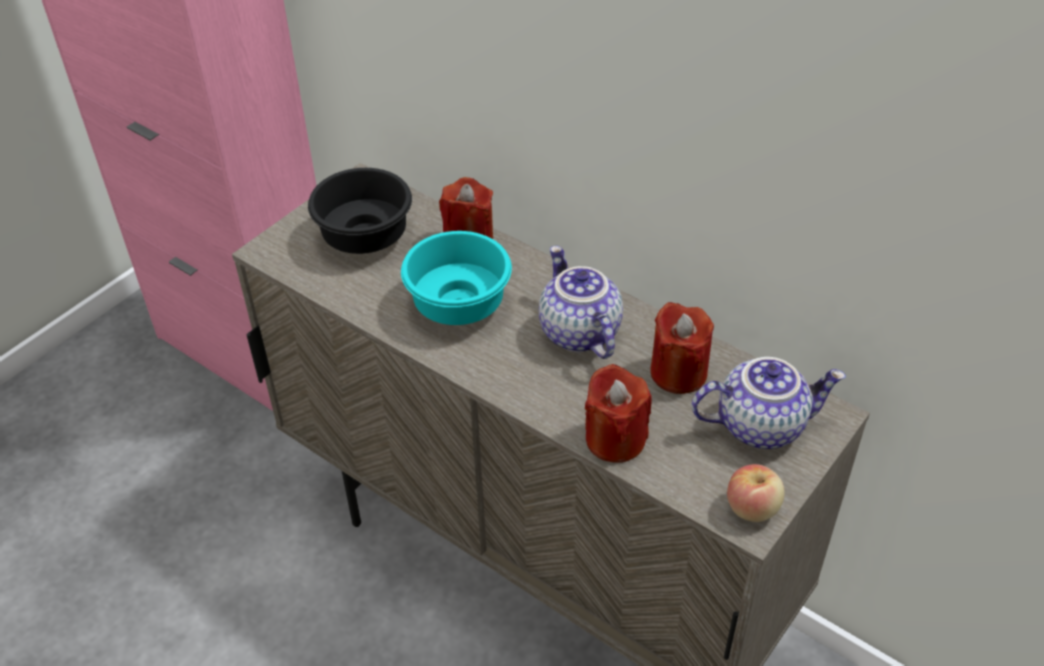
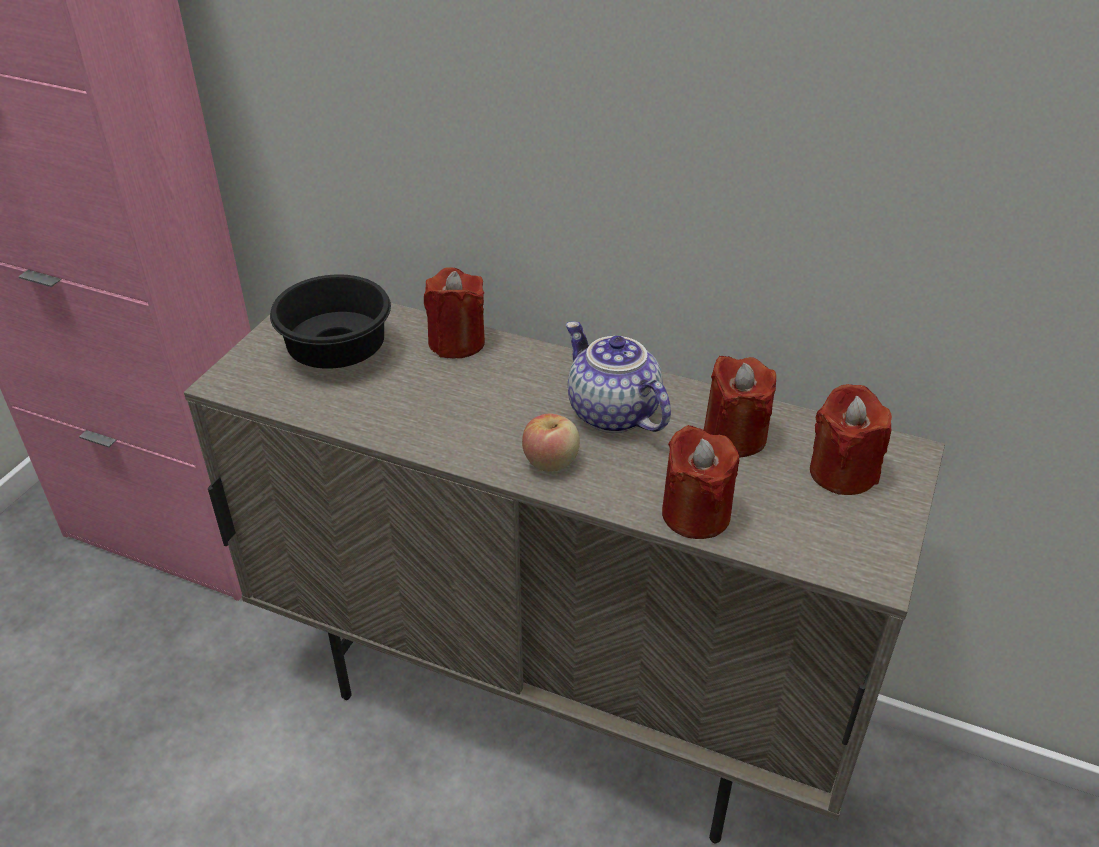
camera: 15 degrees left, 5 degrees down
turquoise bowl [401,231,512,325] -> none
teapot [691,357,846,449] -> red candle [810,384,892,495]
apple [727,464,785,522] -> apple moved to [522,413,580,471]

